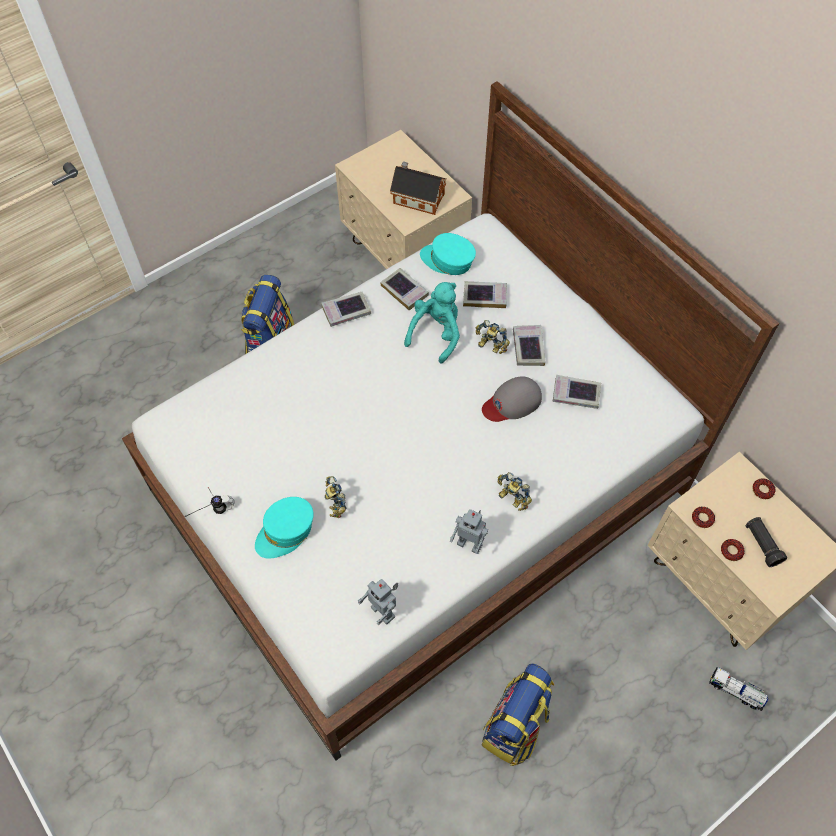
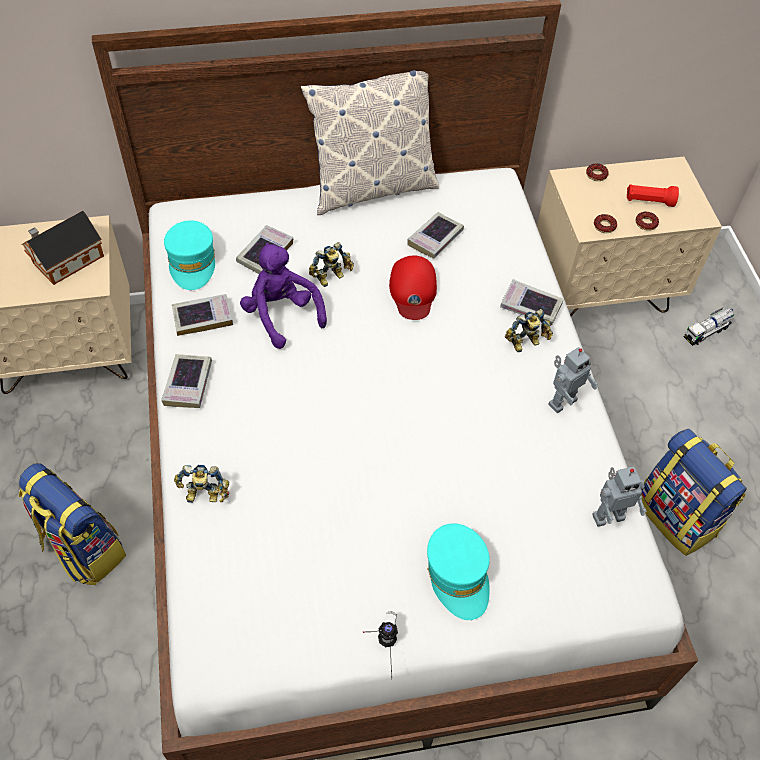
camera: 65 degrees left, 5 degrees down
toy robot [325,476,346,518] -> toy robot moved to [174,465,229,503]
turquoise plush toy [404,282,460,363] -> purple plush toy [240,243,327,349]
turquoise cap [420,233,476,275] -> turquoise cap turned 60 degrees counterclockwise [164,220,215,290]
grey cap [482,376,542,422] -> red cap [389,256,437,320]
book [513,325,546,366] -> book moved to [500,279,564,326]
black flashlight [745,517,787,567] -> red flashlight [627,184,679,207]
none -> pillow [301,70,439,215]

